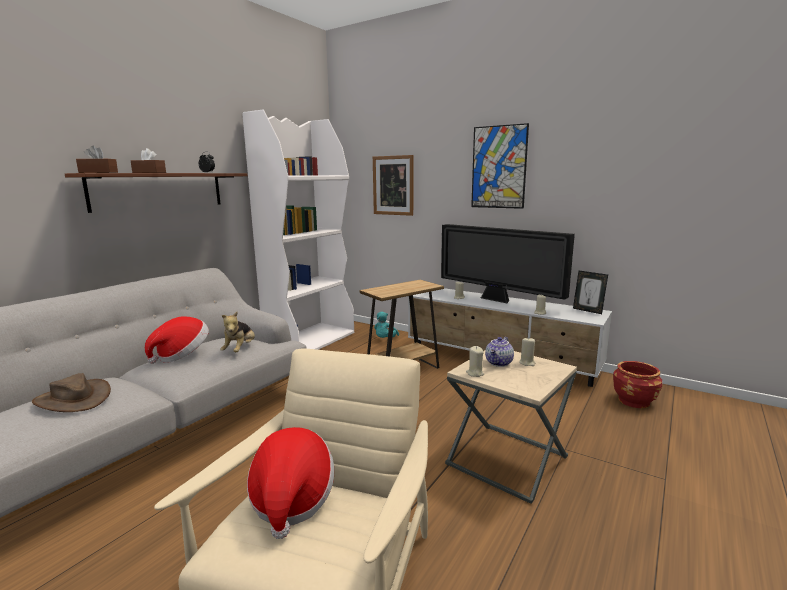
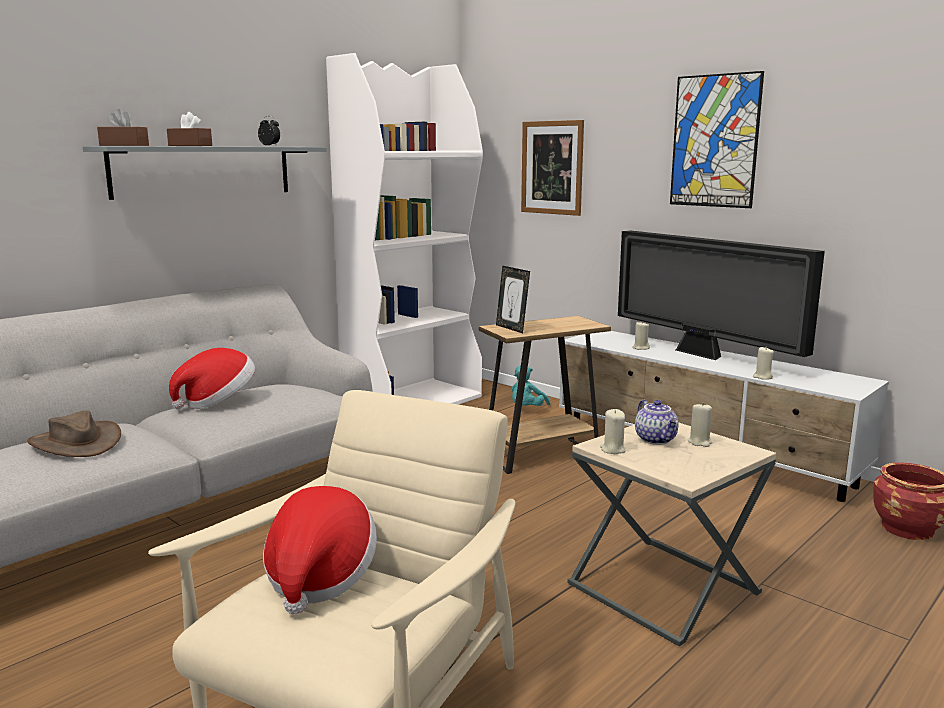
camera: 10 degrees right, 0 degrees up
brown shelf [65,173,248,213] -> grey shelf [83,146,327,200]
plush toy [220,312,255,352] -> none
teapot [485,337,514,367] -> teapot turned 60 degrees counterclockwise [635,400,678,445]
picture frame [573,271,608,314] -> picture frame moved to [496,266,530,333]

